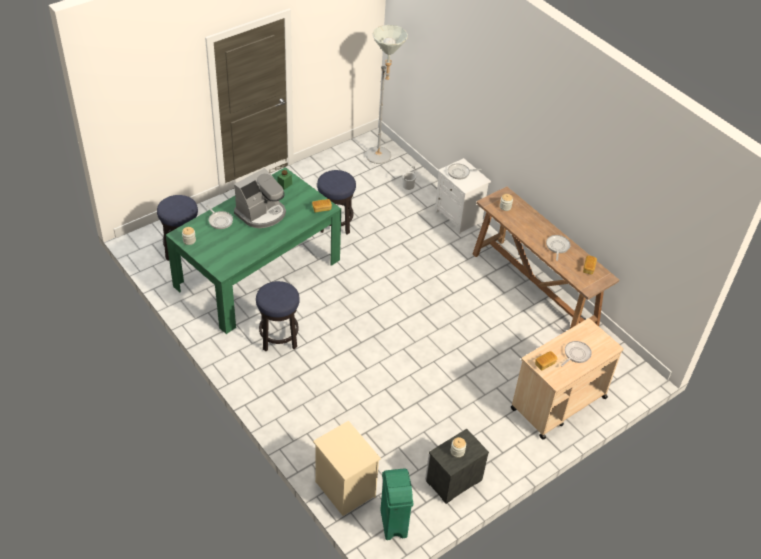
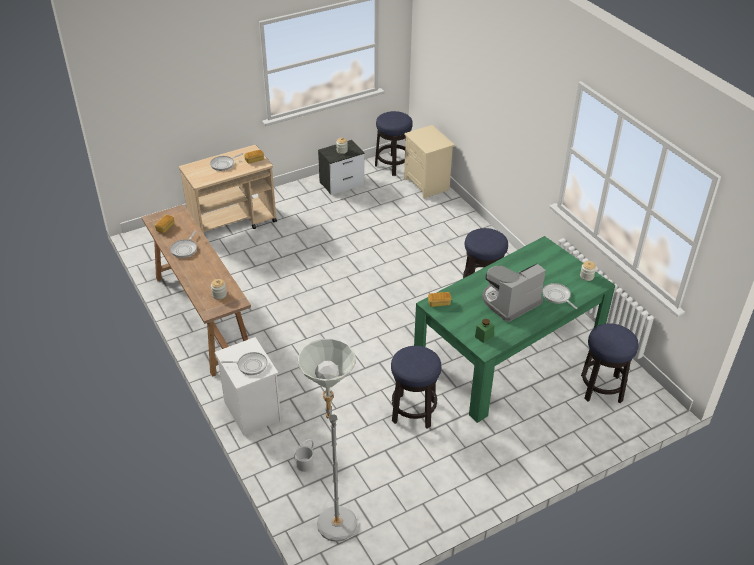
camera: 170 degrees left, 5 degrees down
green trash can [380,468,413,540] -> stool [375,111,413,176]

